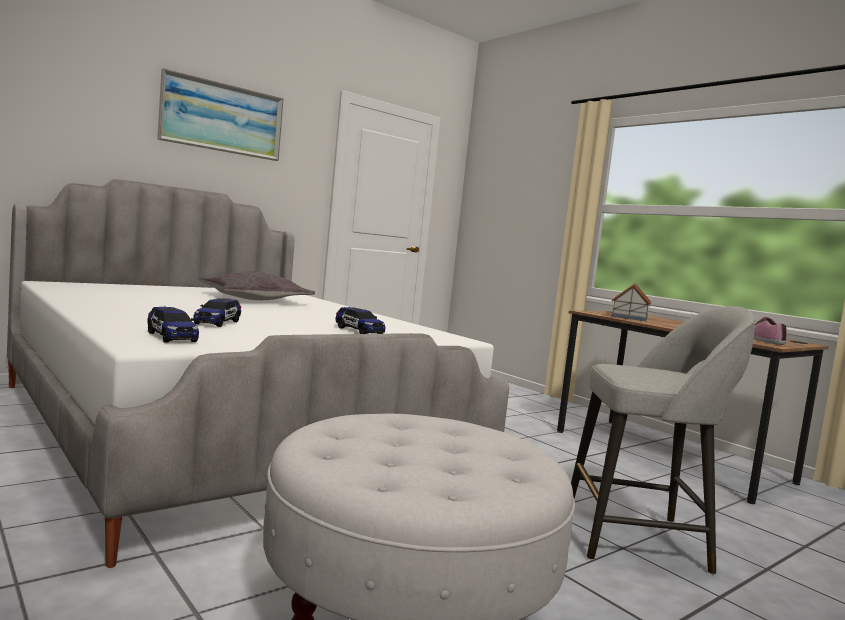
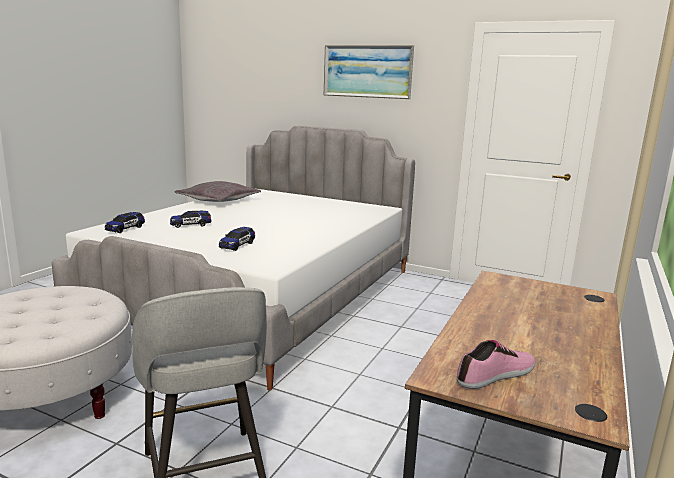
camera: 65 degrees right, 10 degrees up
grey pillow [199,271,315,300] -> grey pillow moved to [174,181,261,202]
toy house [611,283,651,321] -> none

